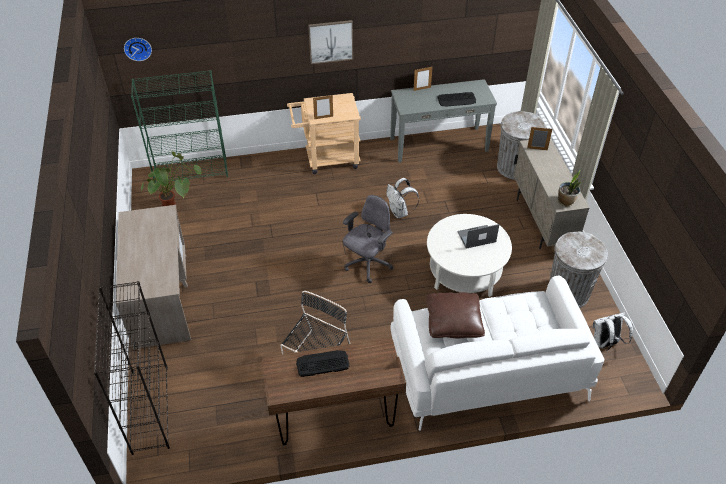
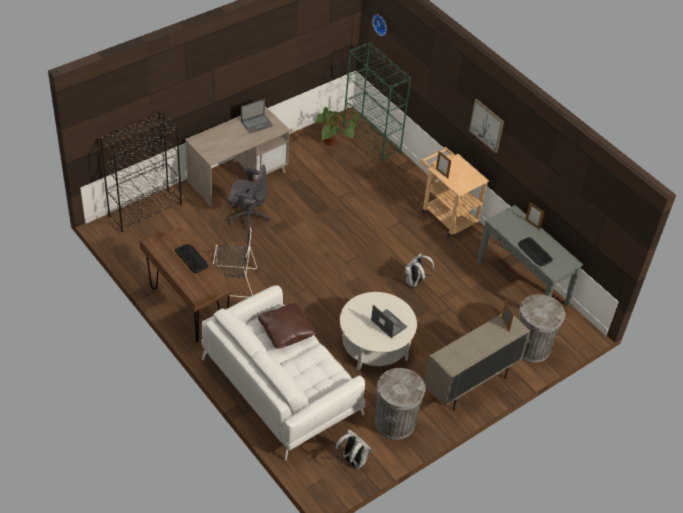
camera: 60 degrees right, 0 degrees up
grey office chair [343,195,394,283] -> grey office chair moved to [228,165,270,233]
potted plant [558,171,581,206] -> none
none -> laptop [241,99,273,134]

